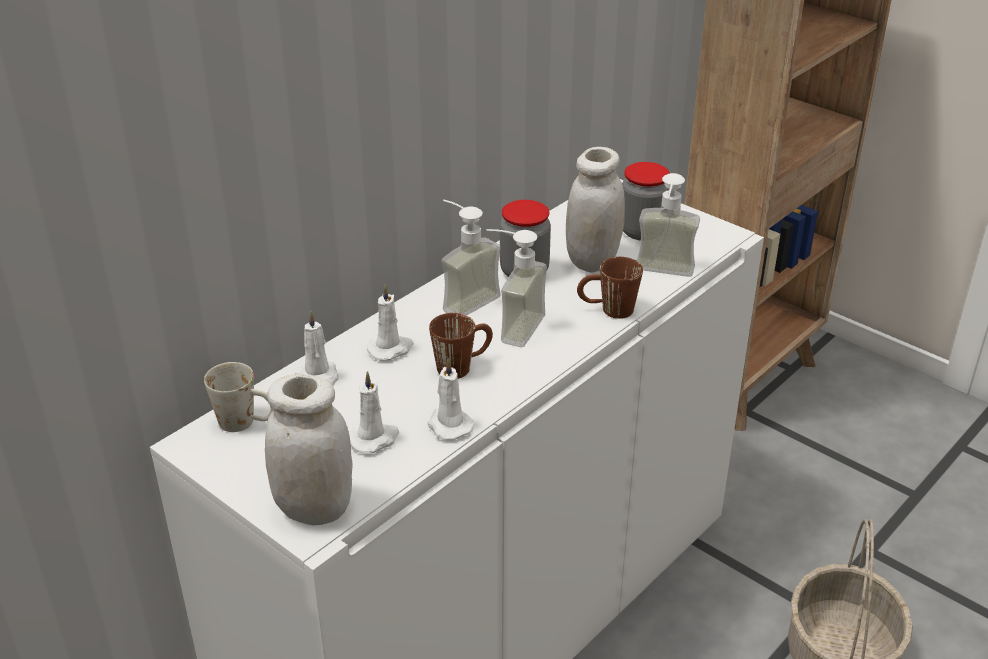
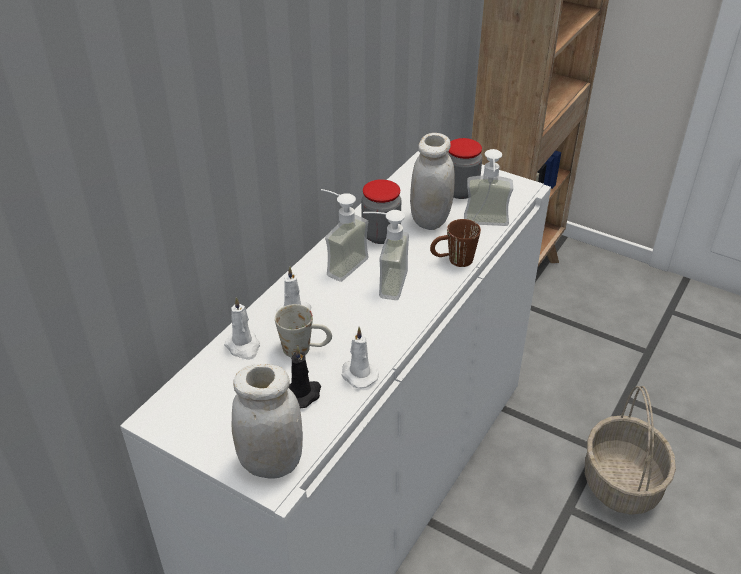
camera: 10 degrees left, 5 degrees up
white mug [204,362,274,432] -> white mug moved to [275,304,332,357]
white candle [349,371,399,453] -> black candle [288,346,321,409]
brown mug [429,313,493,379] -> none

